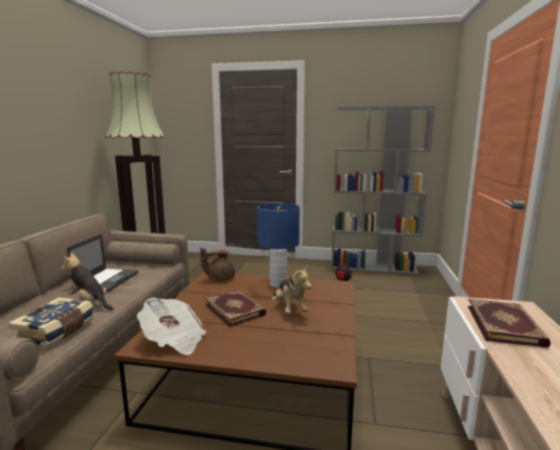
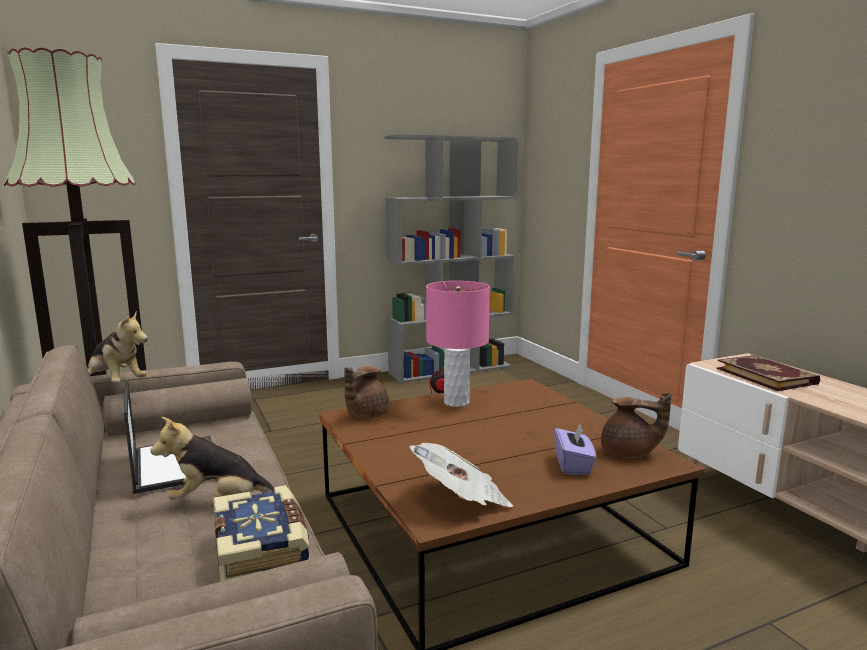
camera: 35 degrees left, 0 degrees up
book [205,290,266,327] -> none
blue table lamp [257,203,300,288] -> pink table lamp [426,281,490,407]
plush toy [272,265,312,313] -> plush toy moved to [88,312,148,383]
none -> purple tissue box [554,424,596,475]
none -> brown teapot [601,392,671,458]

